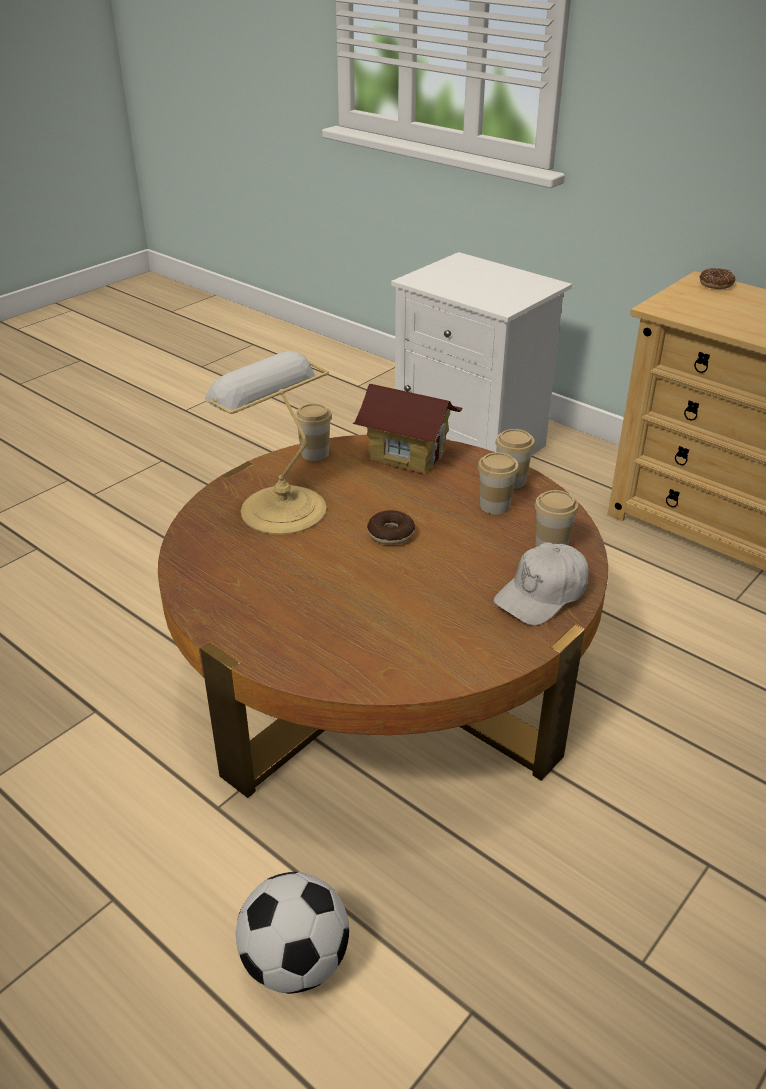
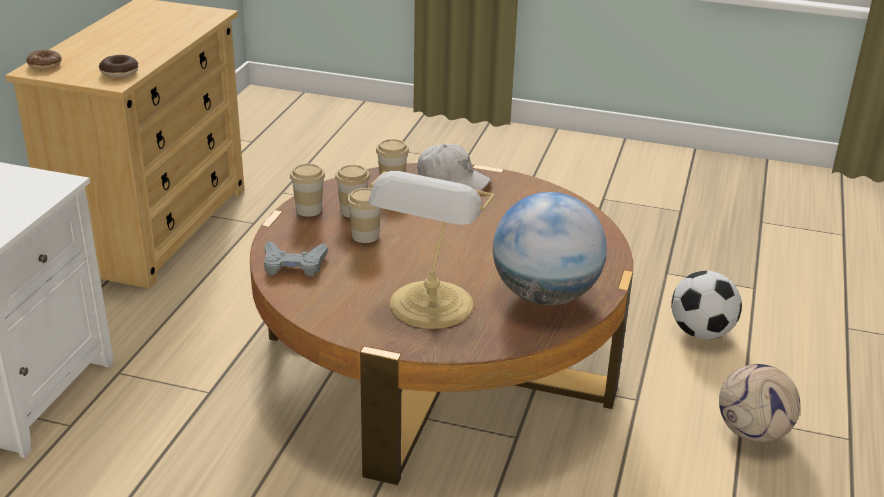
camera: 115 degrees left, 5 degrees down
cup [295,403,332,461] -> cup moved to [347,188,381,243]
toy house [353,384,463,474] -> grey game controller [264,241,328,277]
donut [367,510,415,545] -> donut moved to [99,55,138,78]
none -> globe [493,192,607,305]
none -> football [719,364,800,442]

